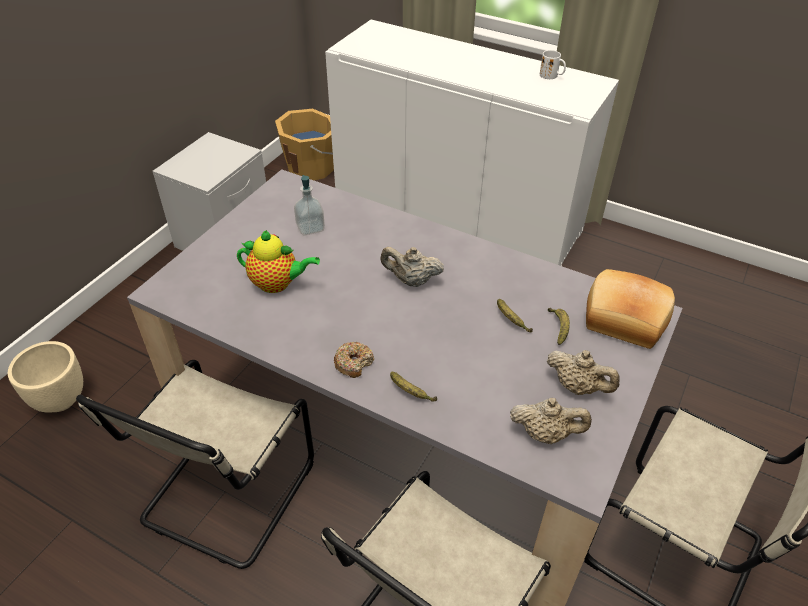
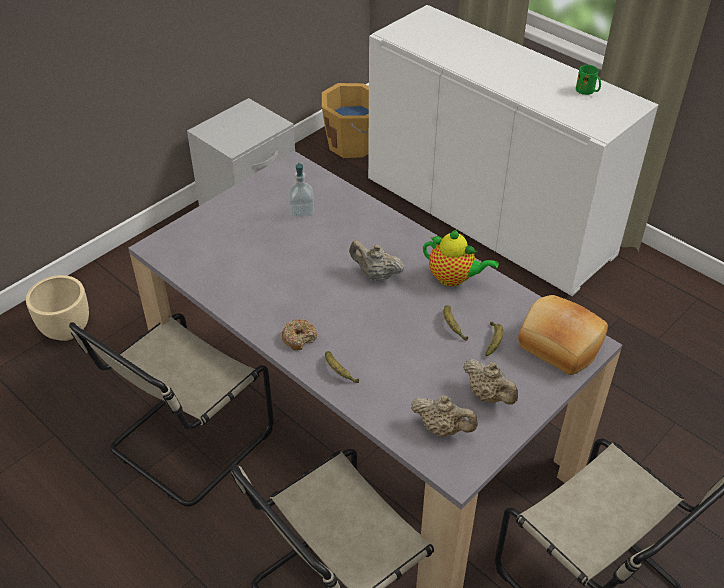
camera: 15 degrees right, 0 degrees up
teapot [237,230,320,293] -> teapot moved to [423,230,499,287]
white mug [540,50,566,79] -> green mug [576,65,601,95]

